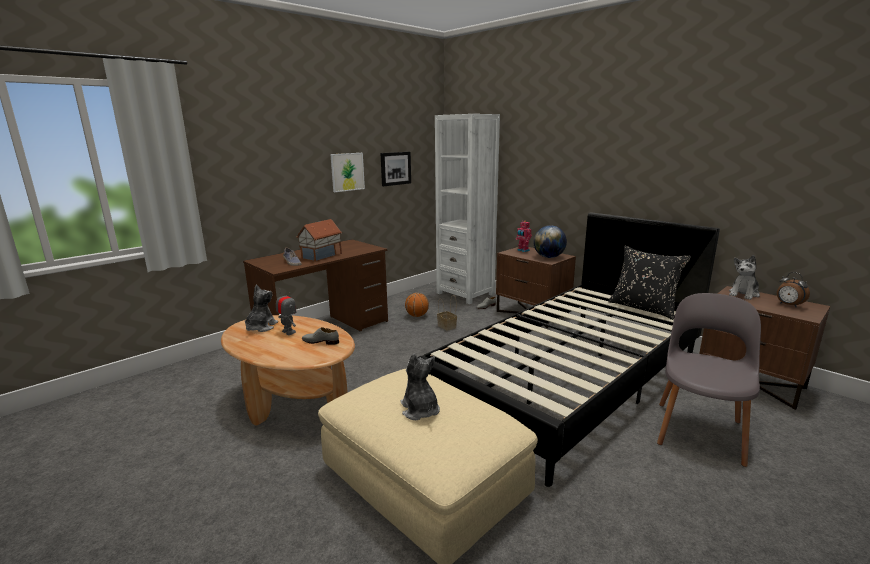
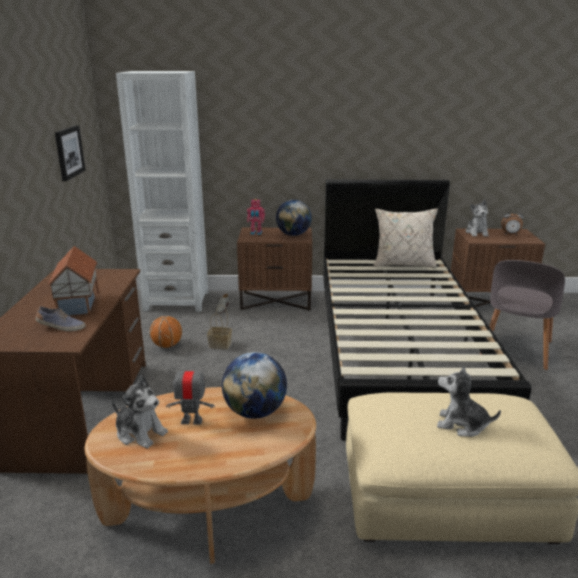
camera: 45 degrees left, 5 degrees up
plush toy [245,284,278,332] -> plush toy turned 150 degrees clockwise [112,375,168,449]
grey shoe [302,327,339,345] -> globe [222,352,287,419]
picture [330,153,365,192] -> none
black pillow [608,246,691,320] -> beige pillow [374,208,438,268]
grey chair [657,293,761,467] -> grey chair turned 135 degrees counterclockwise [480,260,565,370]

